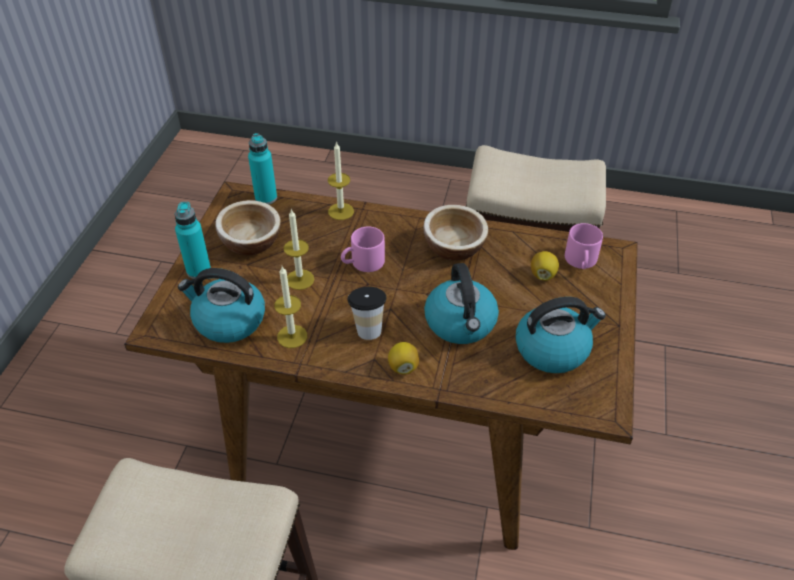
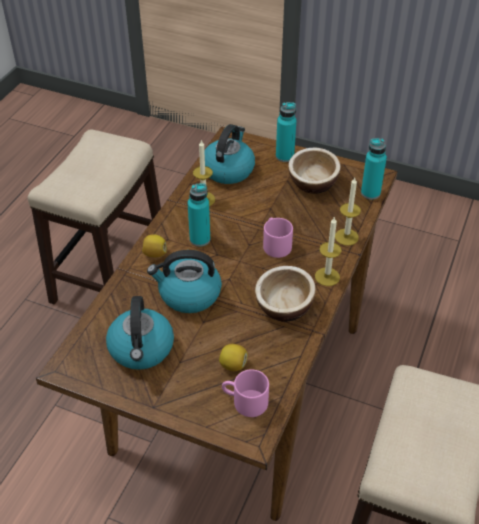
camera: 100 degrees right, 0 degrees up
candle [284,209,314,290] -> candle moved to [315,216,342,286]
cup [347,287,387,340] -> turquoise bottle [187,183,210,247]

